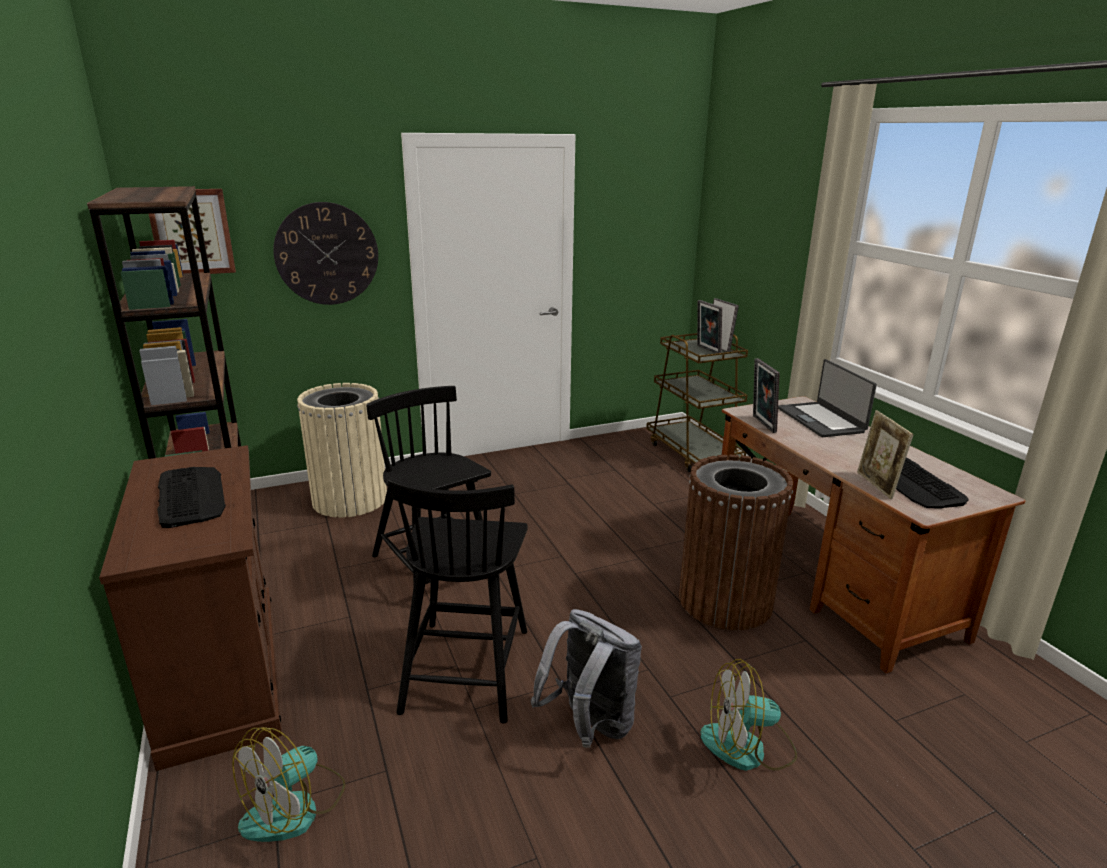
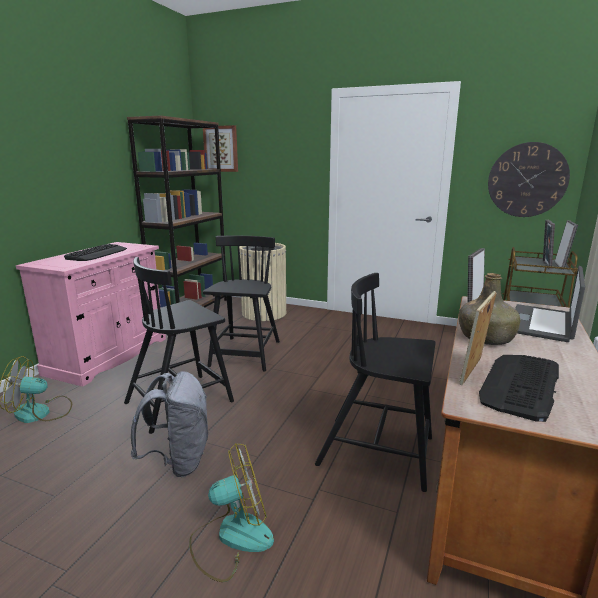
camera: 45 degrees right, 5 degrees down
brown cabinet [99,445,282,771] -> pink cabinet [16,242,166,387]
wall clock [273,202,378,305] -> wall clock moved to [488,142,570,217]
brown trash can [679,455,793,630] -> black chair [315,273,436,492]
fan [700,659,797,771] -> fan turned 120 degrees clockwise [189,443,274,582]
none -> green bottle [459,273,520,345]

